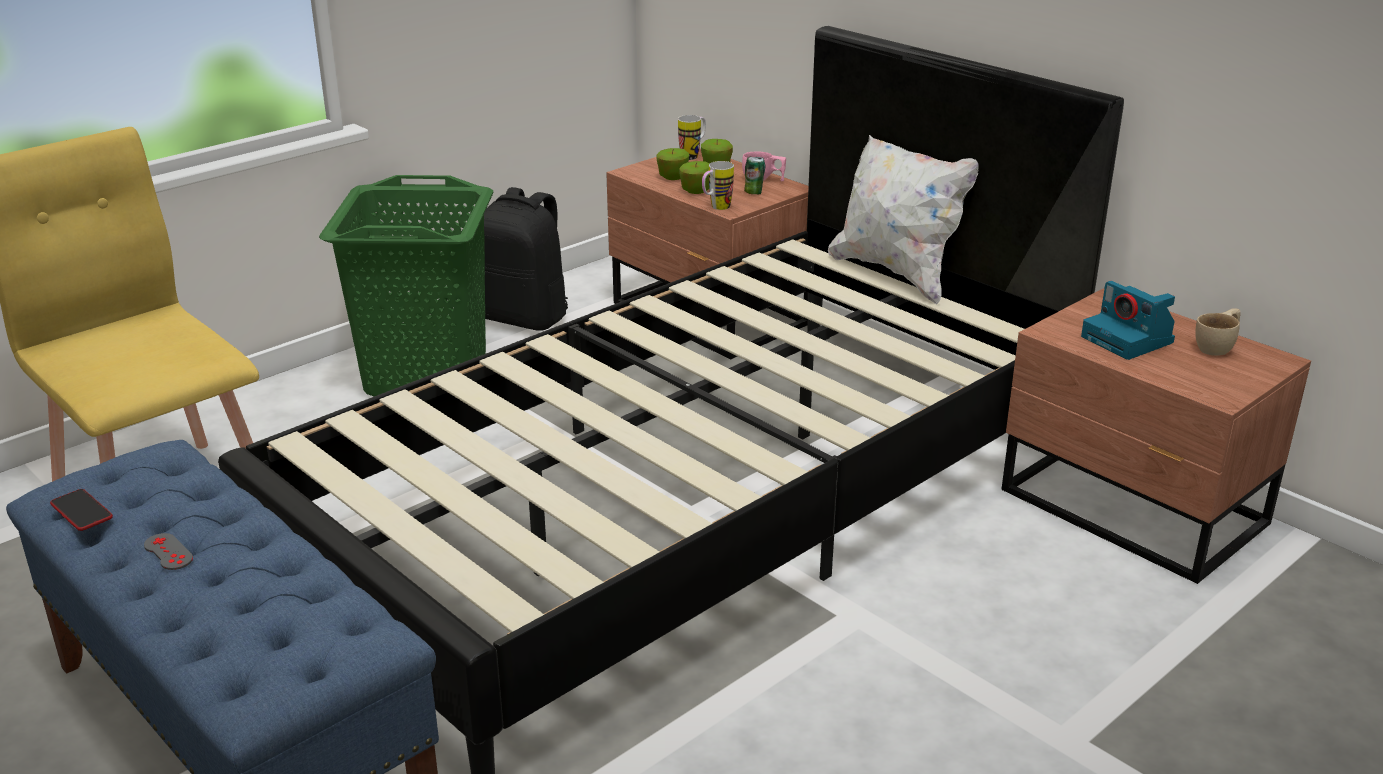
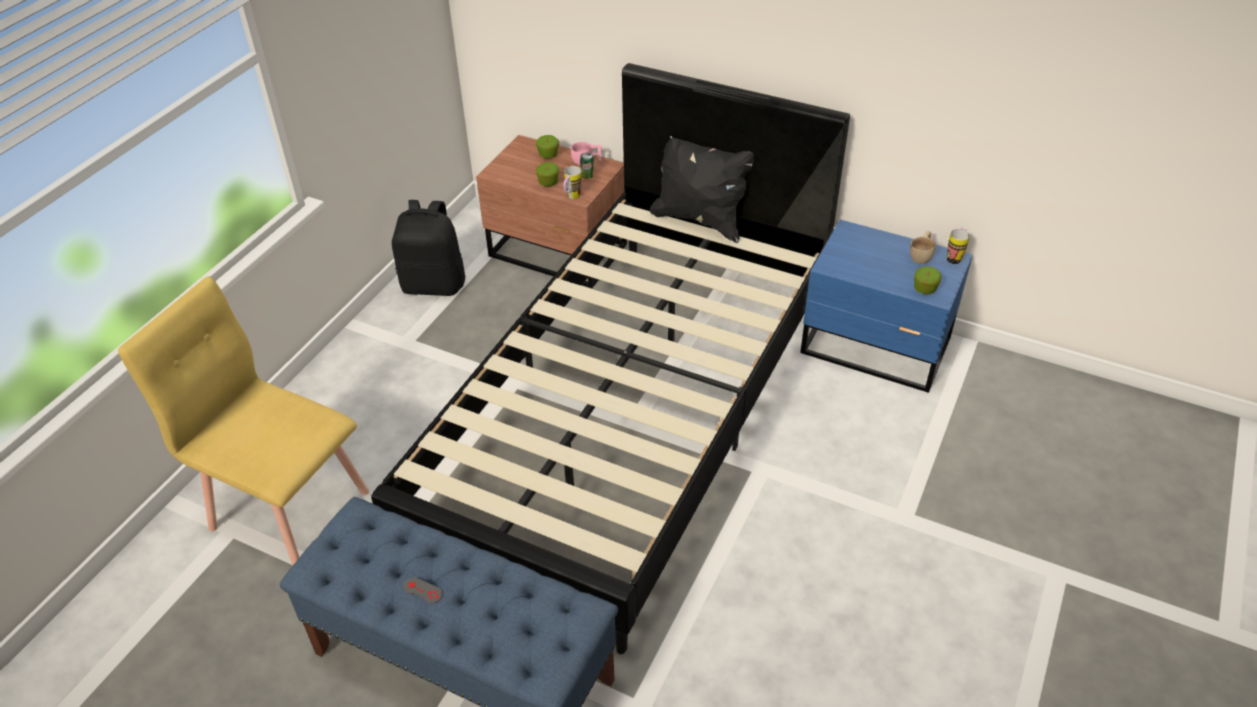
camera: 20 degrees left, 15 degrees up
phone [50,489,113,531] -> none
green laundry basket [319,175,493,396] -> none
apple [656,148,689,180] -> apple moved to [914,266,942,294]
mug [678,115,706,160] -> mug moved to [947,227,970,264]
white pillow [828,135,979,304] -> black pillow [650,136,754,243]
brown nightstand [1001,288,1311,584] -> blue nightstand [800,220,973,393]
camera [1081,281,1175,360] -> none

